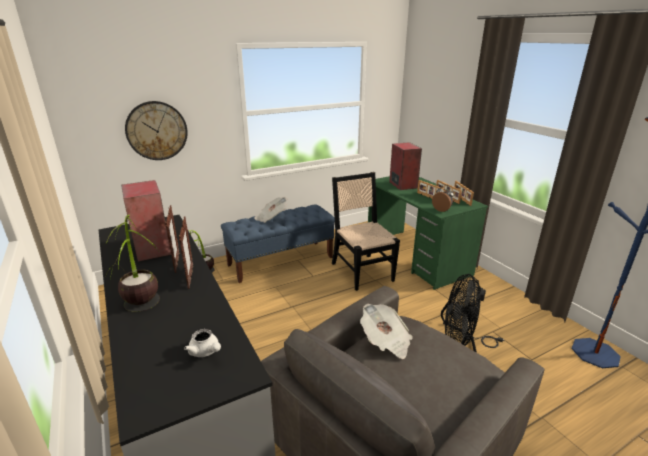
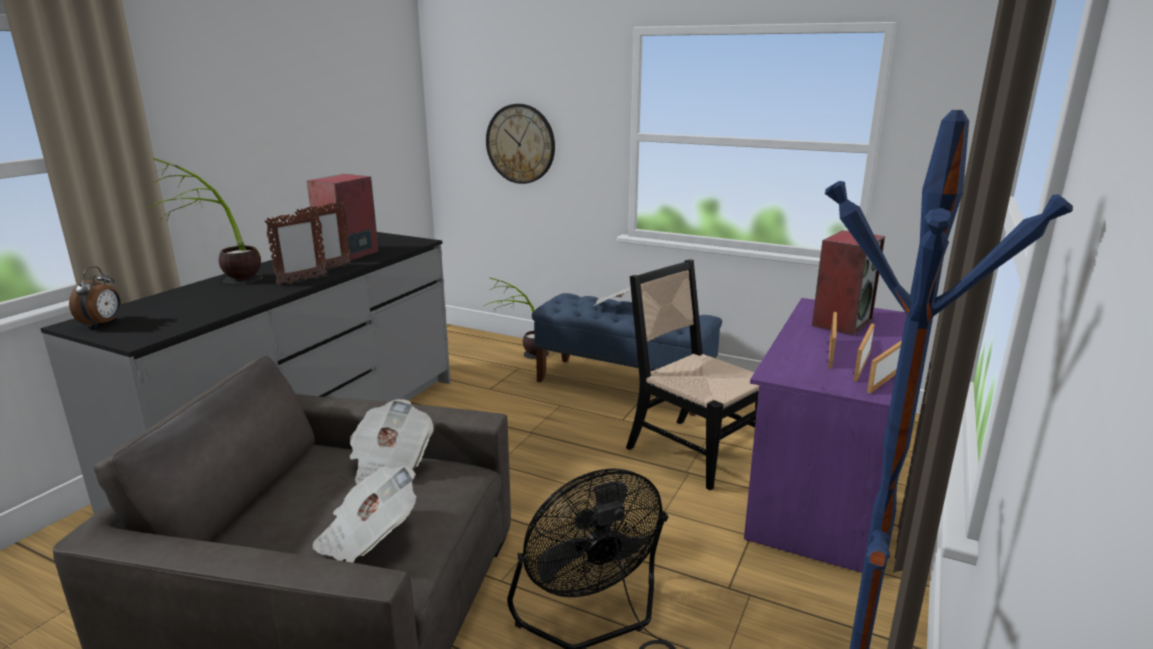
camera: 55 degrees right, 5 degrees down
white teapot [184,329,221,357] -> none
chair [332,172,400,291] -> chair turned 75 degrees counterclockwise [626,260,759,490]
green desk [368,176,488,290] -> purple desk [744,298,907,573]
alarm clock [432,185,454,212] -> alarm clock moved to [69,266,121,328]
none -> newspaper [313,466,416,563]

